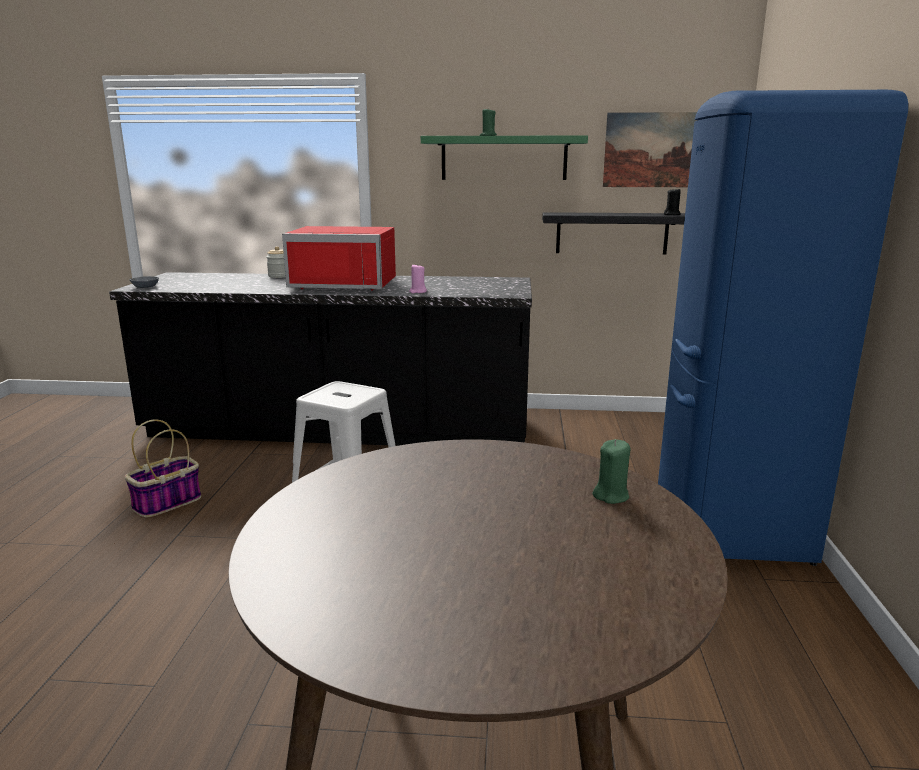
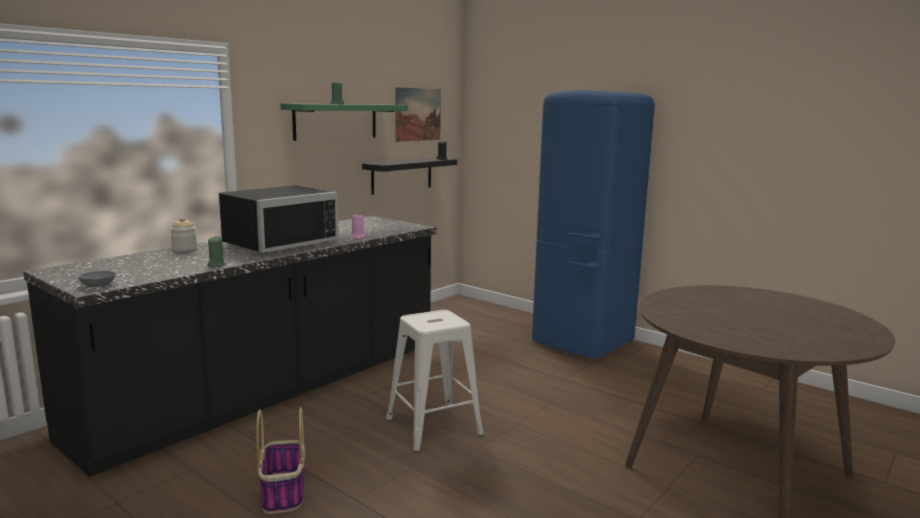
camera: 55 degrees left, 5 degrees down
red microwave [282,226,396,291] -> black microwave [219,185,339,253]
green candle [593,439,630,504] -> green candle moved to [207,236,226,267]

